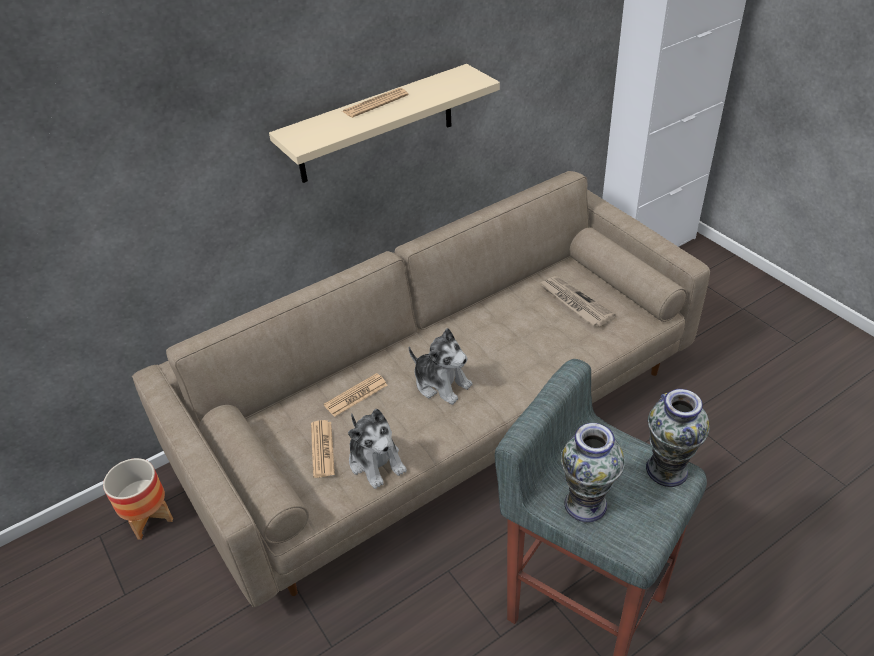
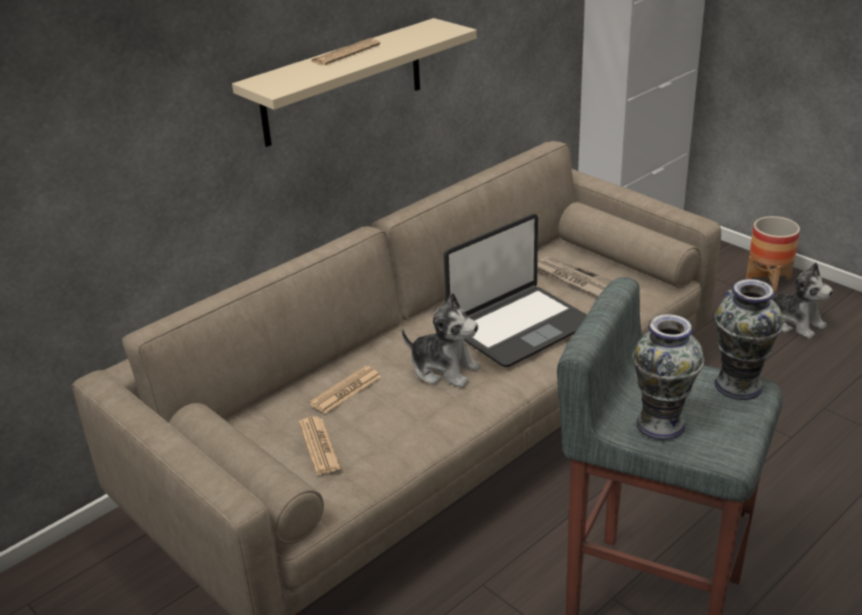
camera: 10 degrees left, 10 degrees down
planter [103,458,173,540] -> planter moved to [746,216,800,291]
plush toy [348,409,407,489] -> plush toy moved to [772,262,833,339]
none -> laptop [444,214,587,367]

